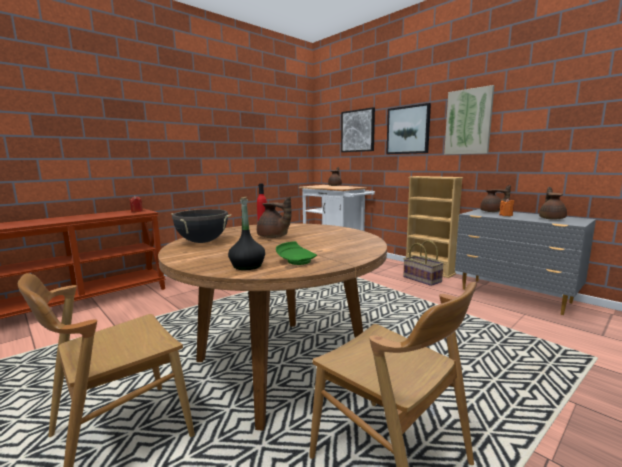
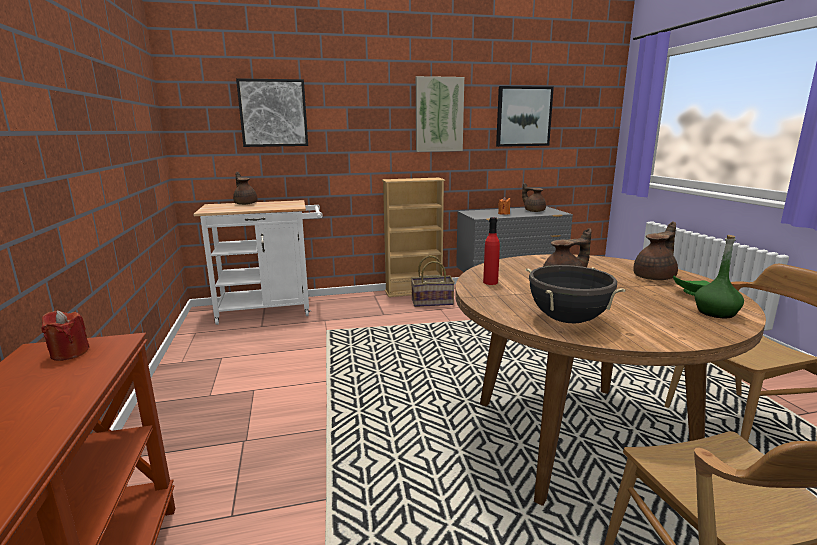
camera: 60 degrees left, 5 degrees up
black bottle [228,197,265,270] -> green bottle [695,235,744,318]
picture [386,103,431,154] -> picture moved to [496,86,554,147]
brown teapot [480,185,511,212] -> brown teapot moved to [633,221,678,280]

